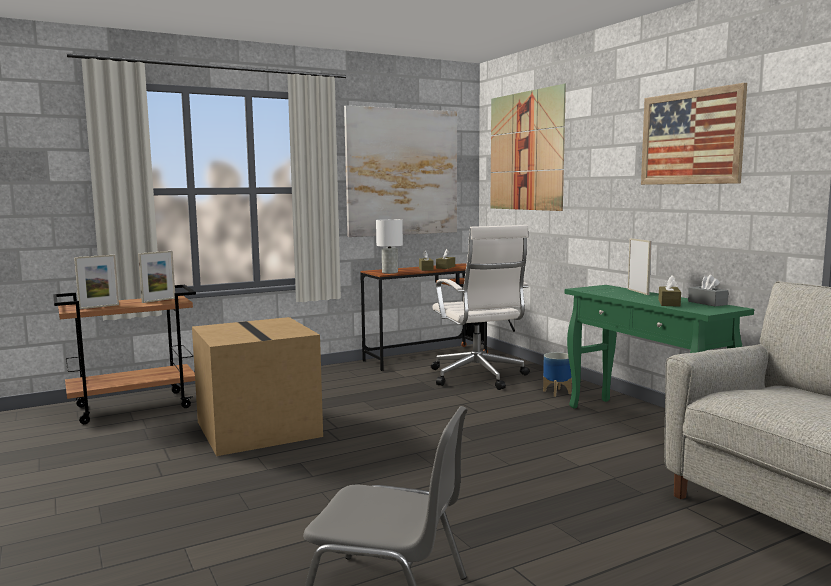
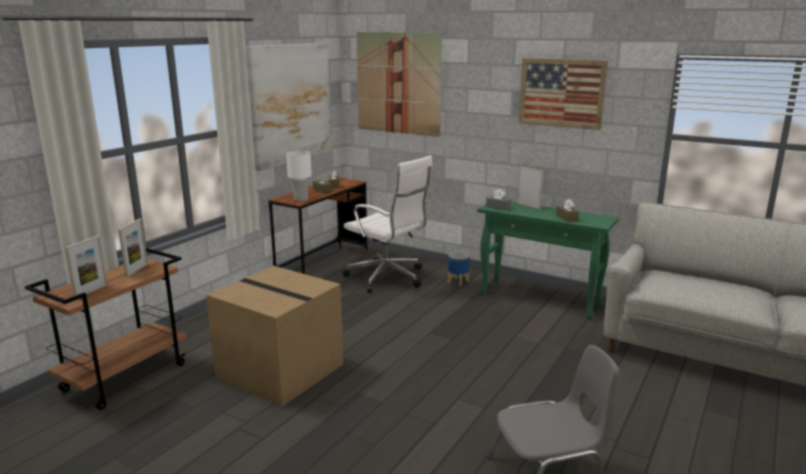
camera: 30 degrees left, 10 degrees up
grey tissue box [688,275,728,306] -> grey tissue box moved to [486,189,511,210]

